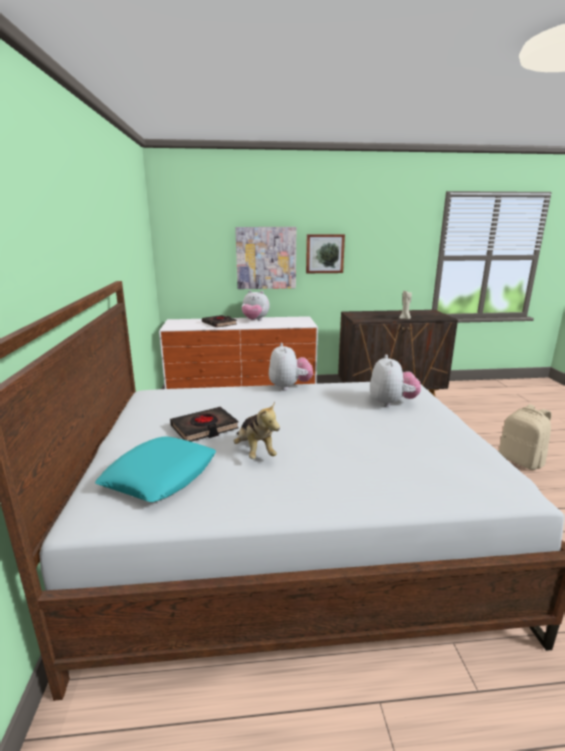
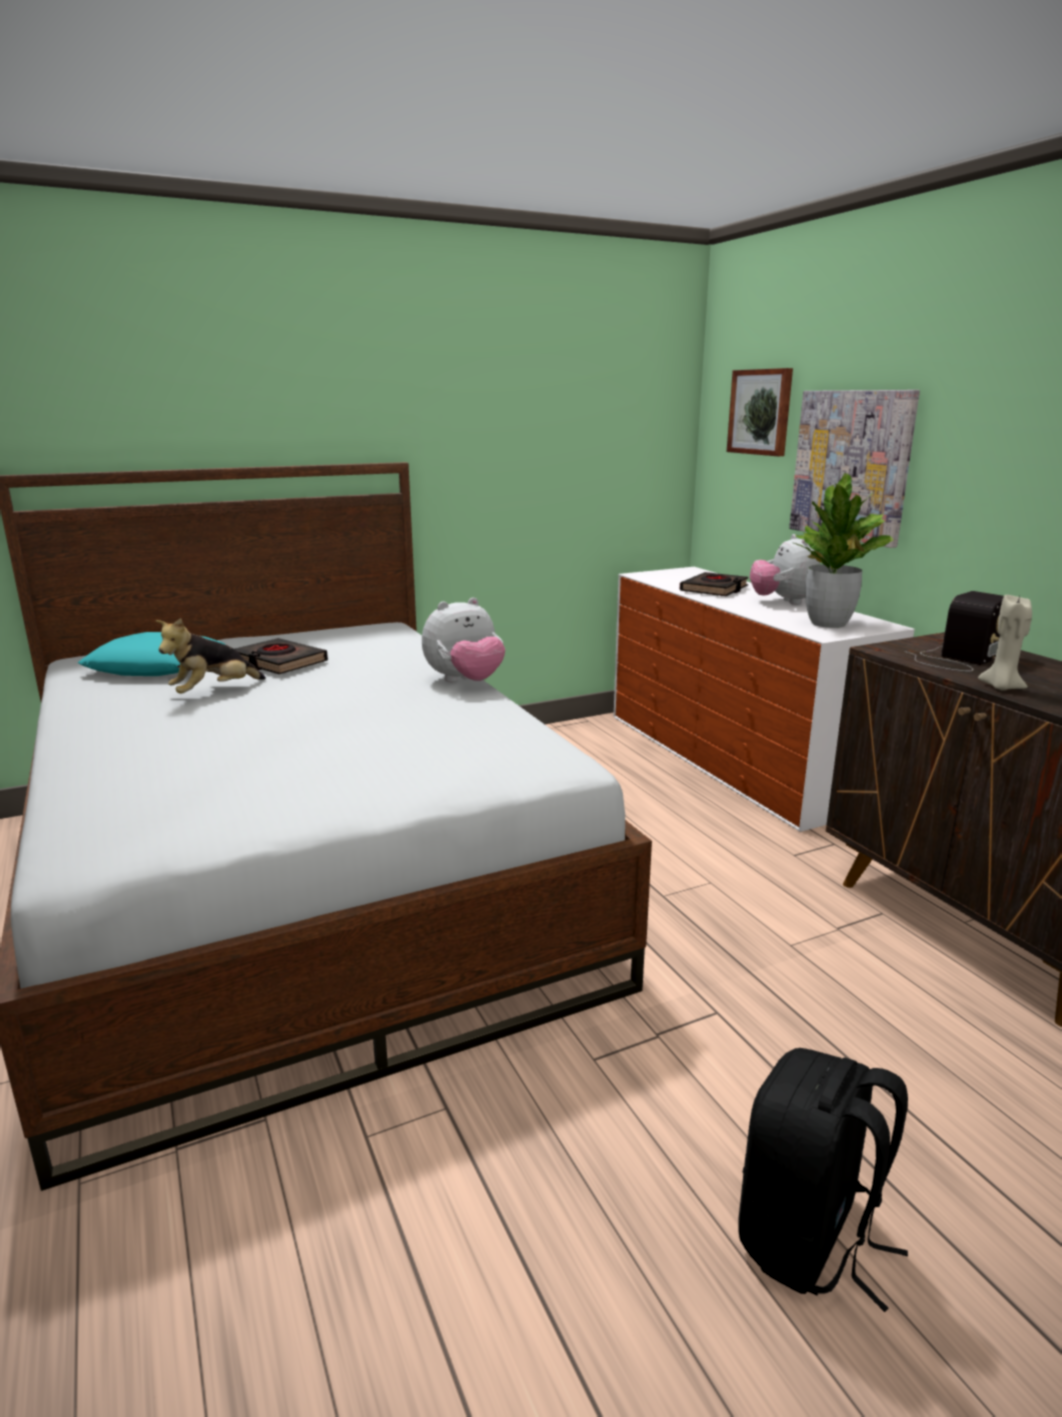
camera: 70 degrees right, 0 degrees up
picture [306,234,345,273] -> picture moved to [727,368,793,456]
plush toy [370,354,421,407] -> none
beige backpack [499,404,552,470] -> black backpack [738,1048,908,1312]
none -> potted plant [794,473,894,628]
none -> radio [904,591,1004,671]

